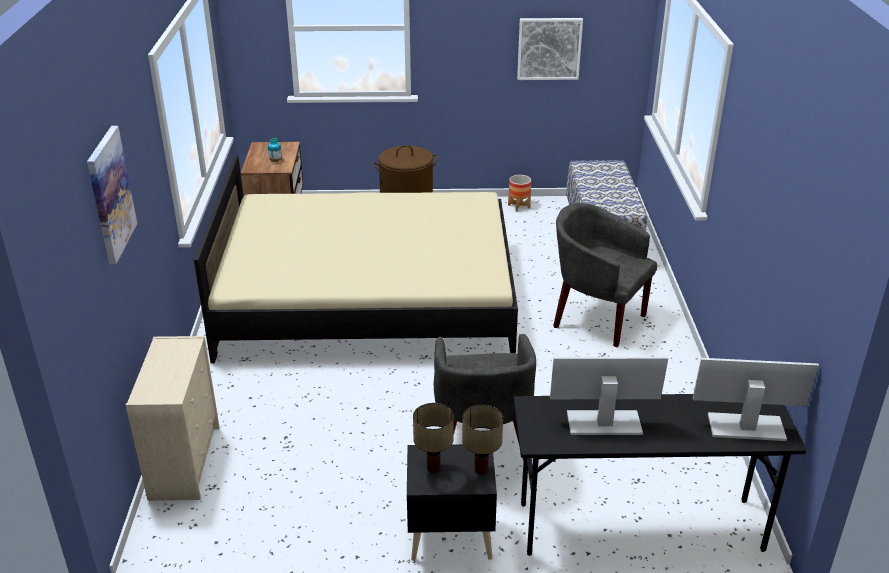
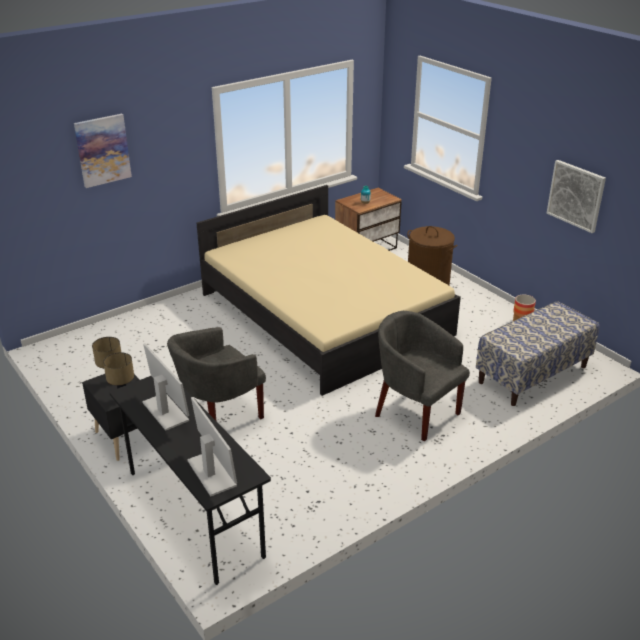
camera: 55 degrees right, 0 degrees up
beige dresser [126,336,220,501] -> none
grey armchair [553,203,657,347] -> grey armchair turned 45 degrees counterclockwise [375,311,470,441]

